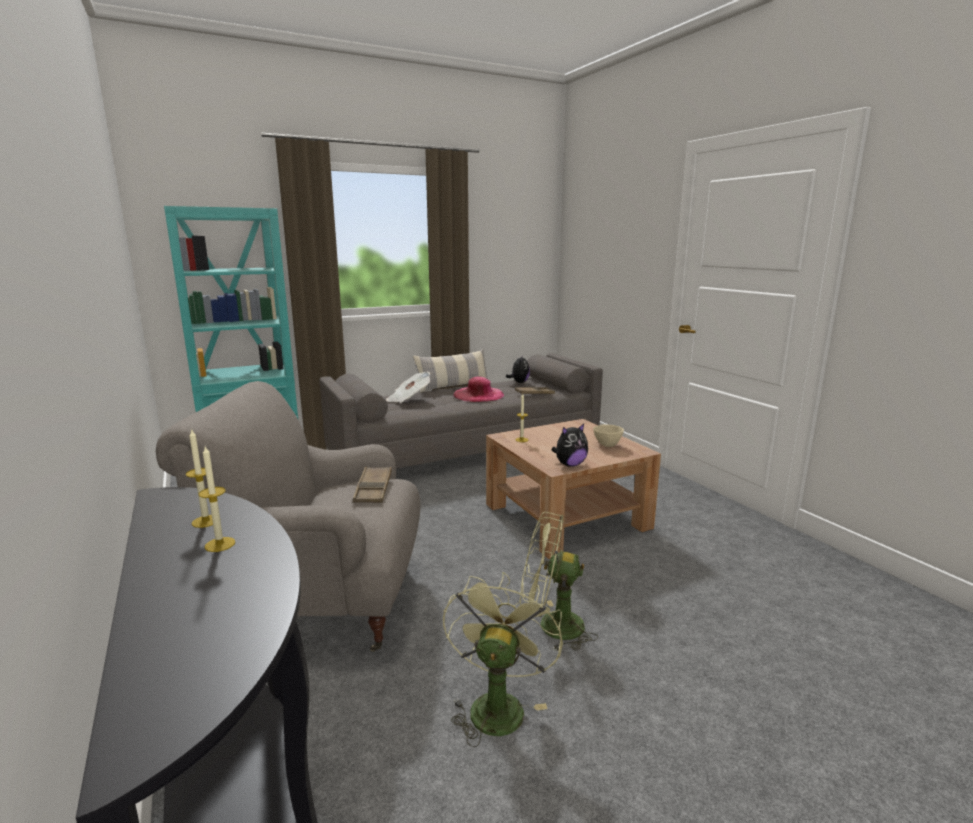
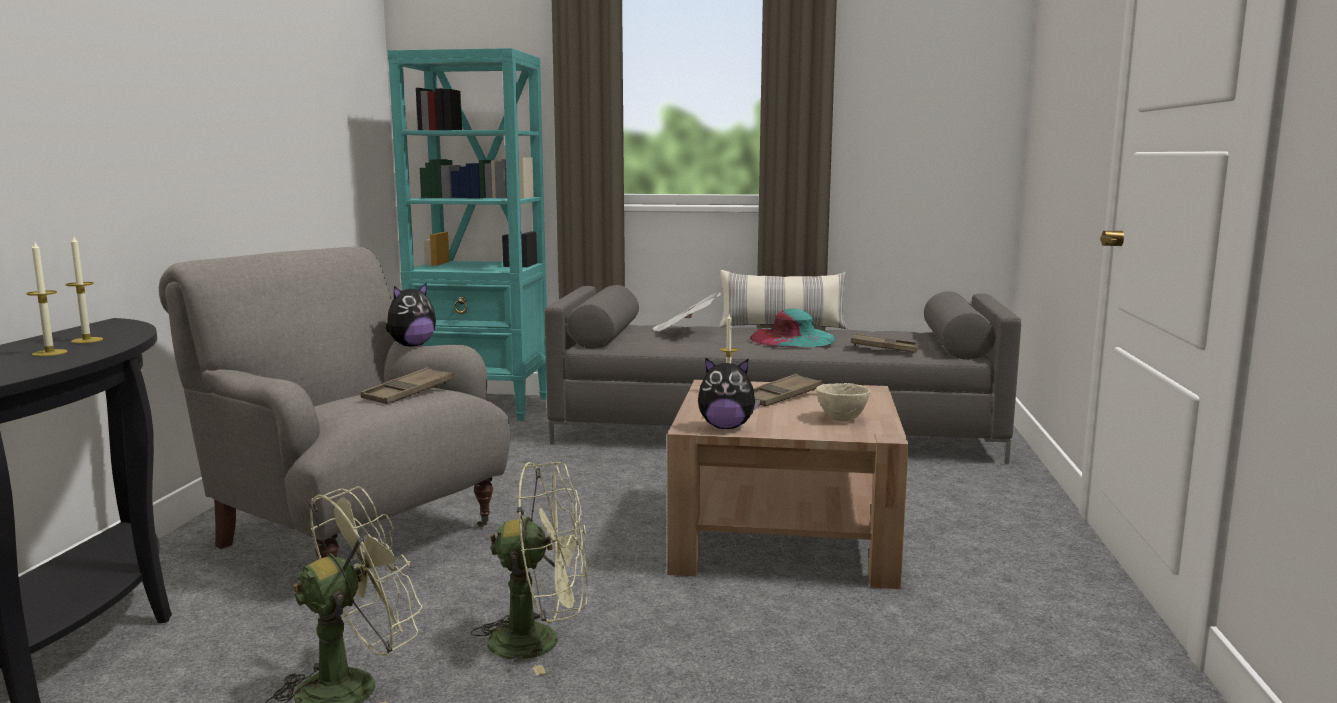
camera: 35 degrees right, 5 degrees down
pink hat [453,377,504,402] -> turquoise hat [750,309,835,348]
plush toy [506,354,530,383] -> plush toy moved to [386,282,436,346]
green fan [520,512,598,651] -> green fan turned 135 degrees clockwise [471,462,589,675]
none -> brown tray [753,374,822,406]

